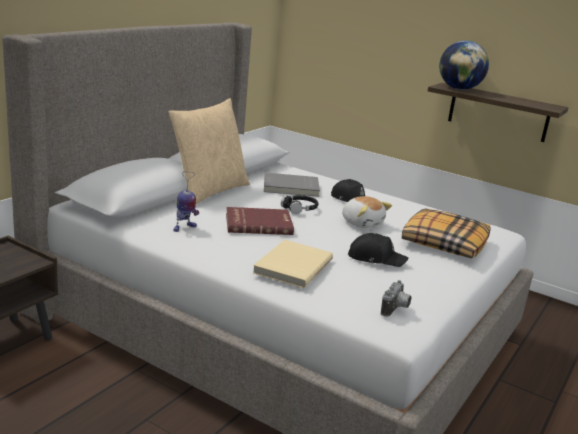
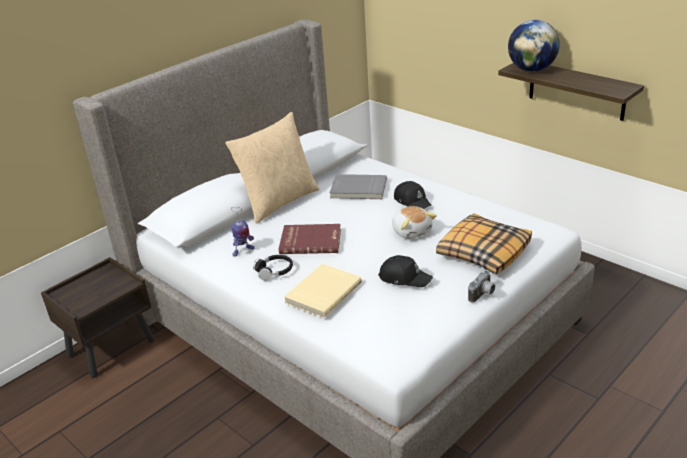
camera: 15 degrees right, 10 degrees up
black headphones [281,195,318,214] -> black headphones moved to [253,255,293,281]
camera [381,280,411,317] -> camera moved to [468,271,495,303]

